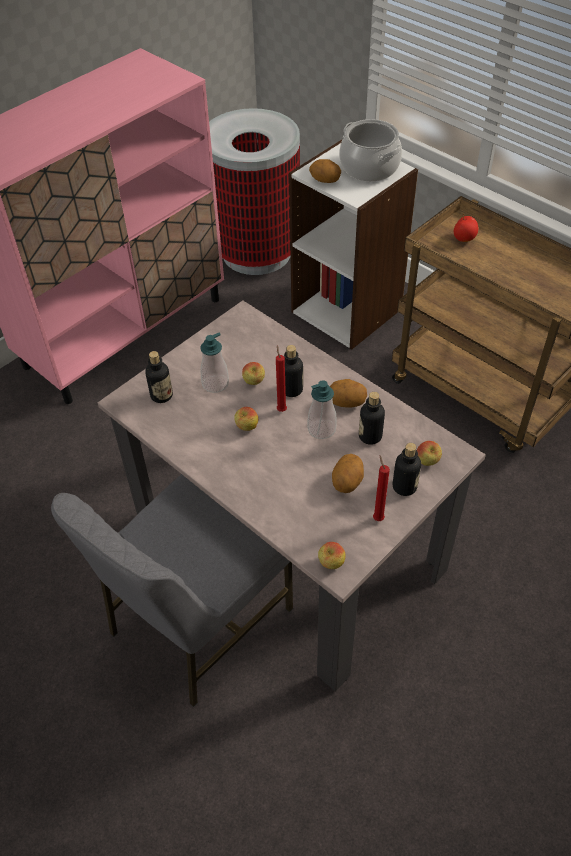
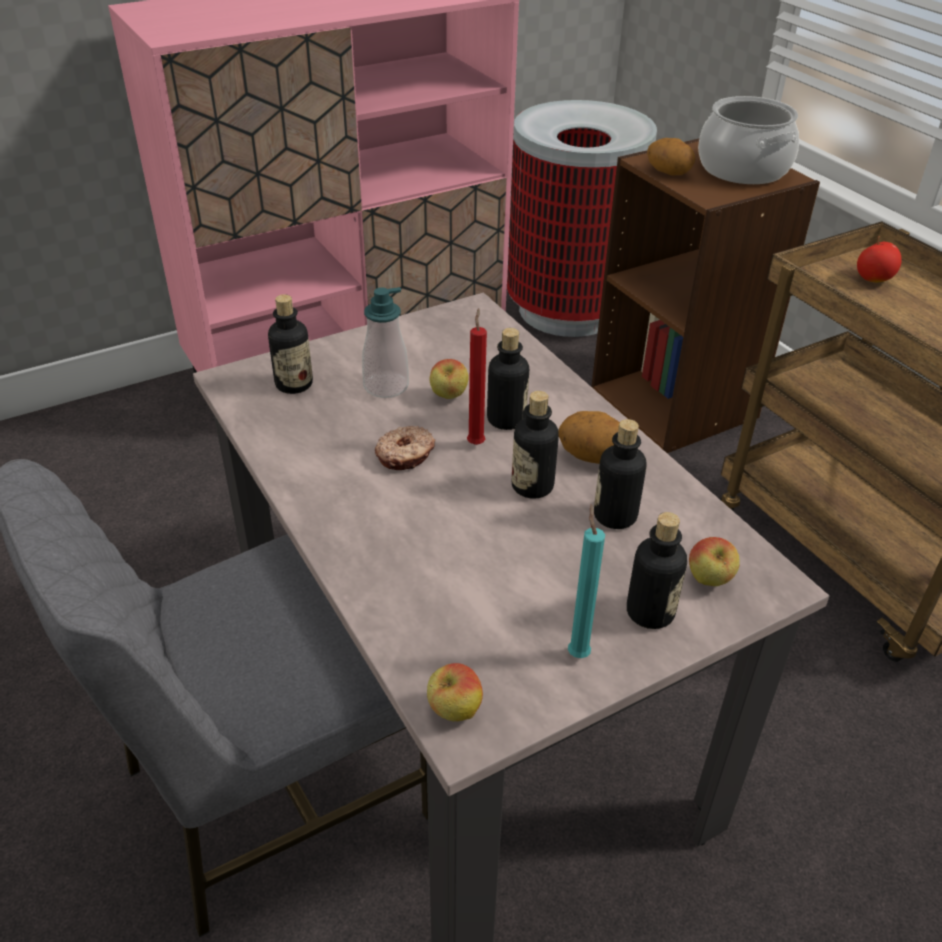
camera: 15 degrees right, 10 degrees down
apple [234,407,258,431] -> donut [375,426,435,470]
white bookcase [289,140,418,350] -> brown bookcase [591,139,820,453]
soap dispenser [307,380,337,439] -> bottle [512,391,559,499]
potato [332,454,364,493] -> none
red candle [373,456,390,521] -> turquoise candle [568,504,605,658]

